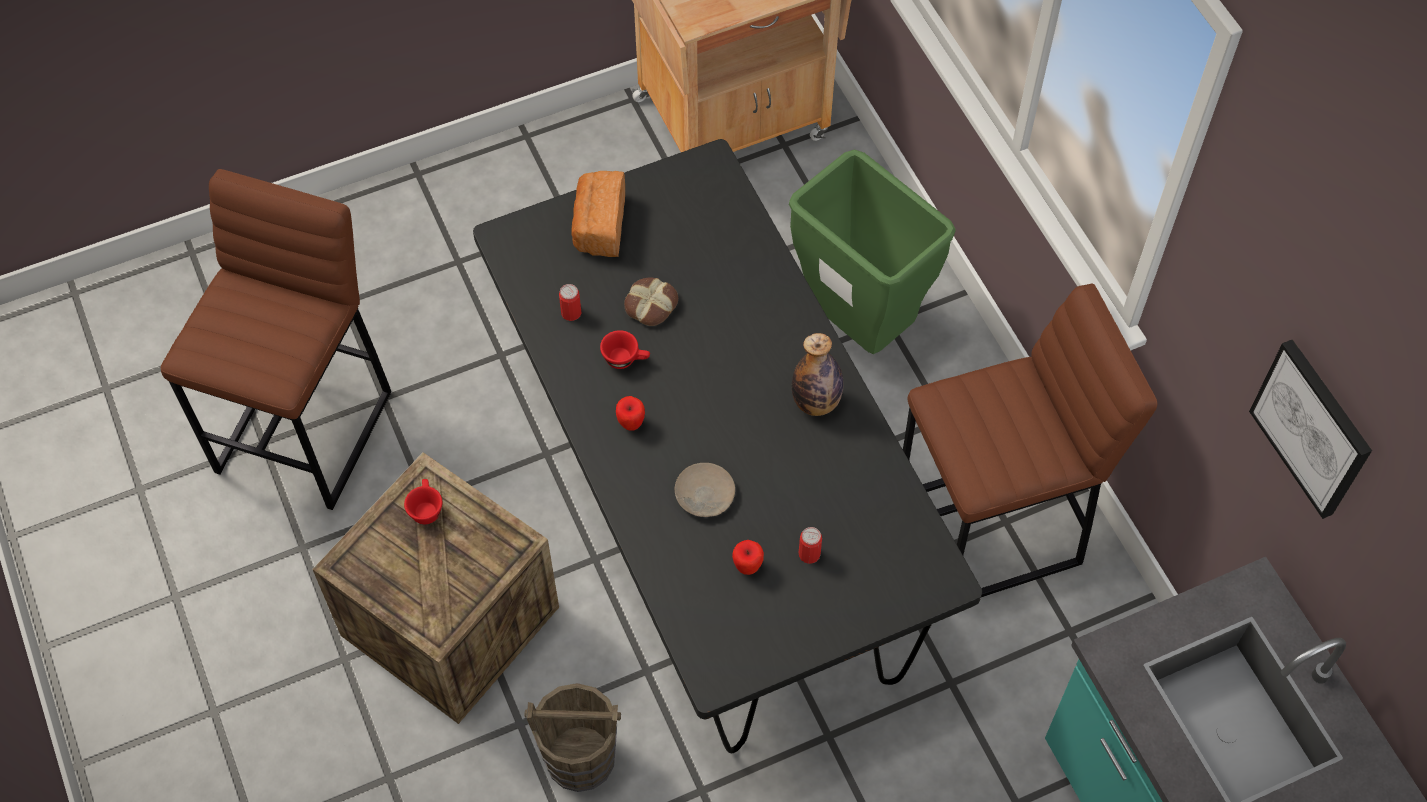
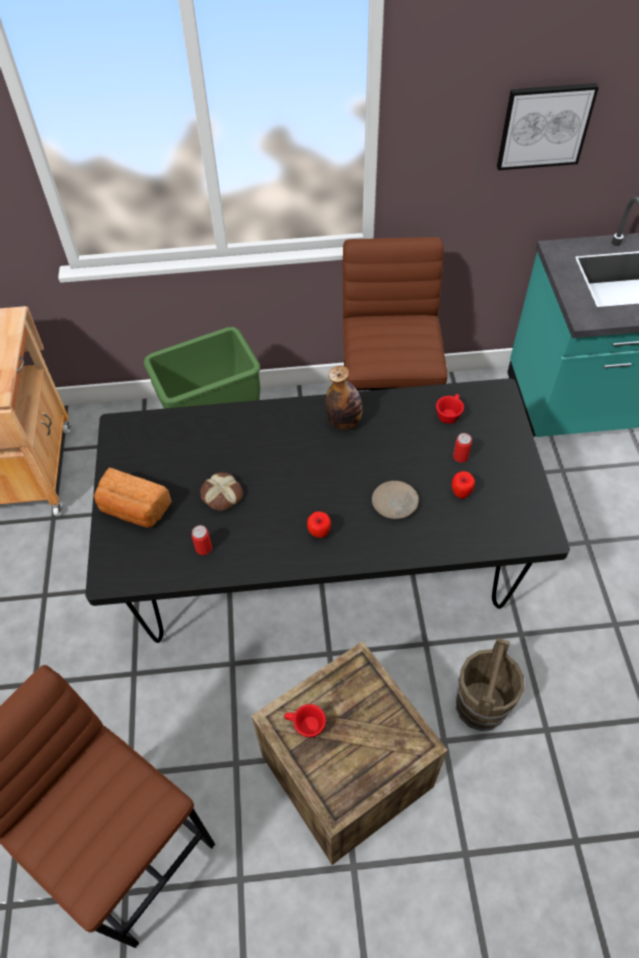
camera: 70 degrees left, 5 degrees down
red cup [600,330,650,369] -> red cup moved to [436,394,464,424]

